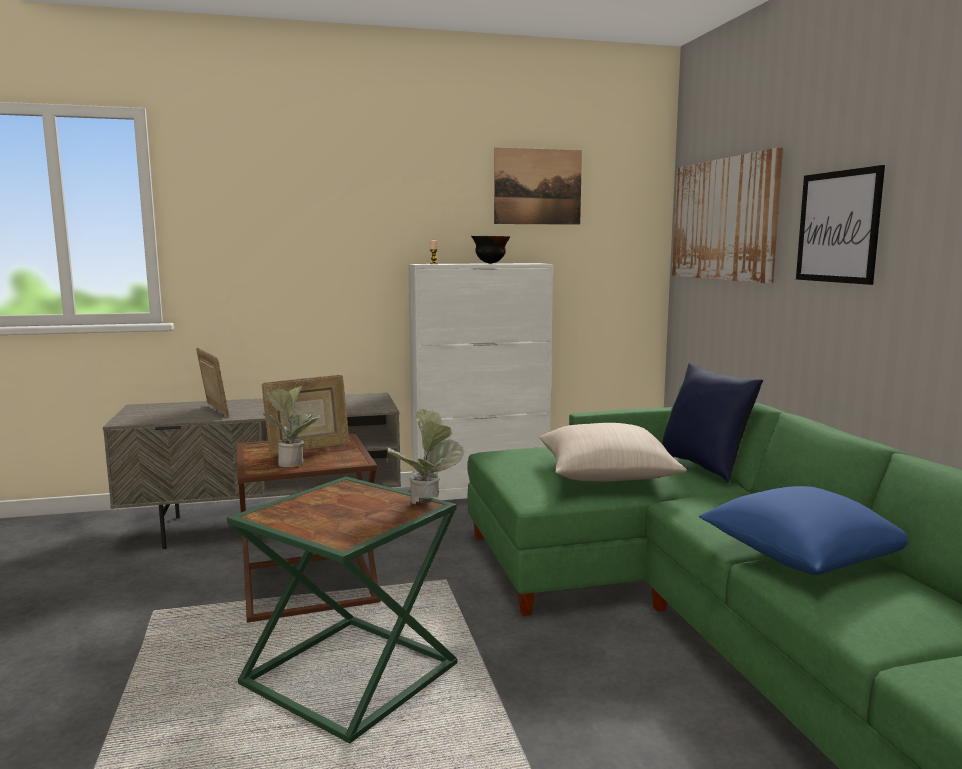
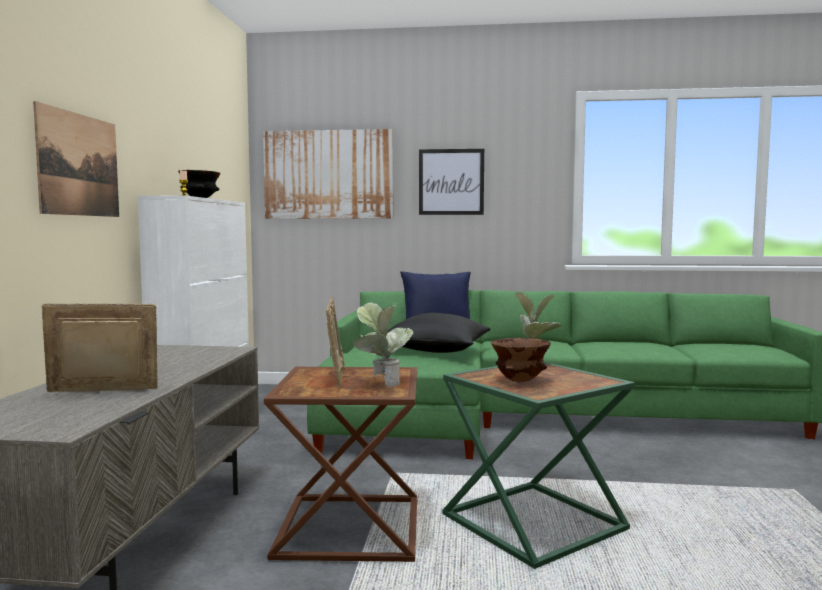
camera: 70 degrees left, 5 degrees down
picture [494,148,582,225] -> picture moved to [33,101,119,217]
beige pillow [539,423,687,482] -> black pillow [388,313,491,353]
blue pillow [699,486,908,575] -> none
none -> brown bowl [491,338,551,382]

